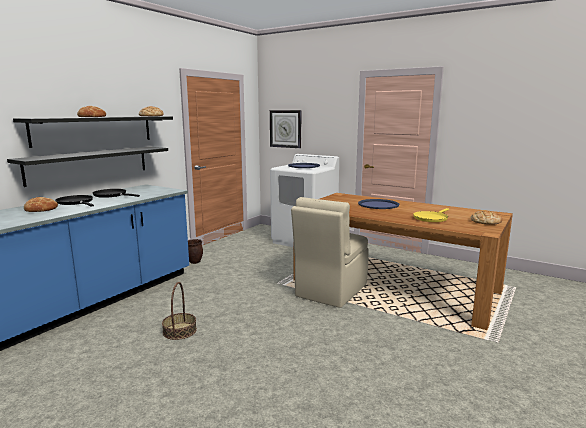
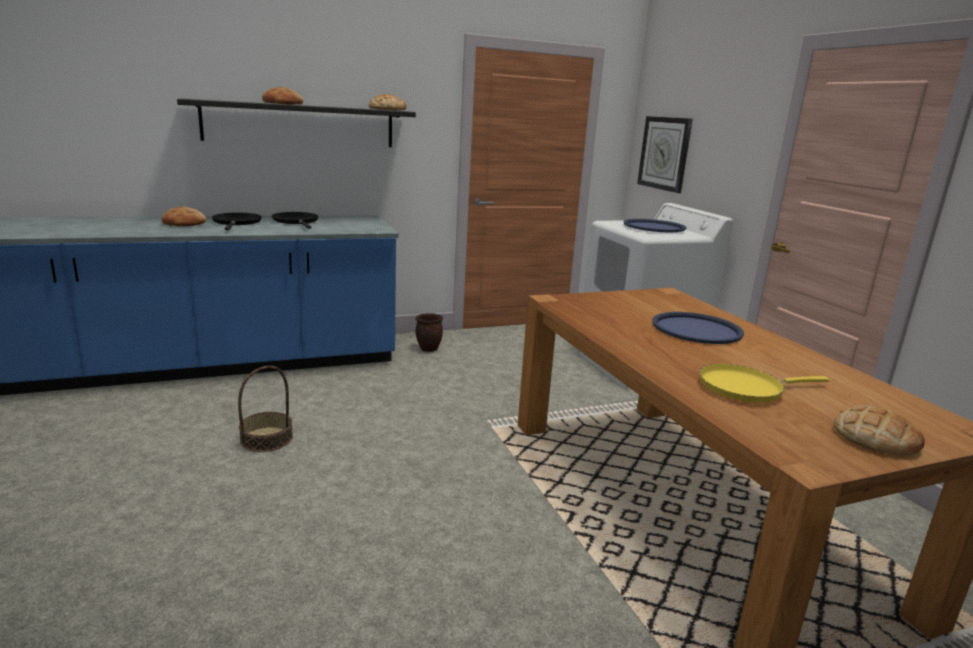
camera: 35 degrees right, 5 degrees up
black shelf [7,147,168,187] -> none
beige chair [291,197,369,308] -> none

